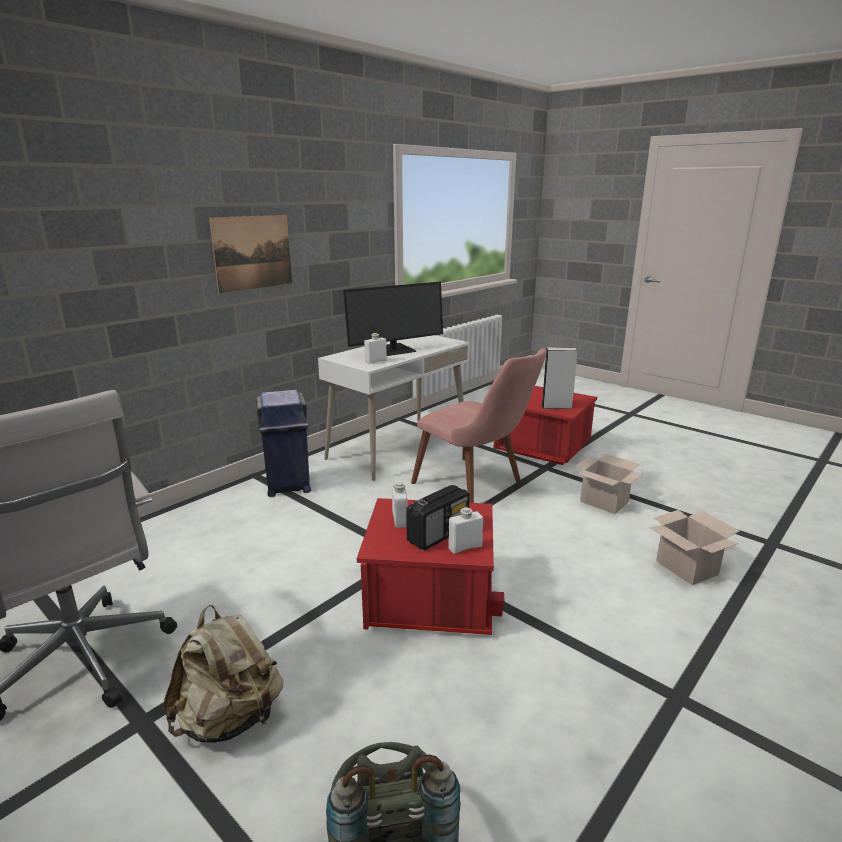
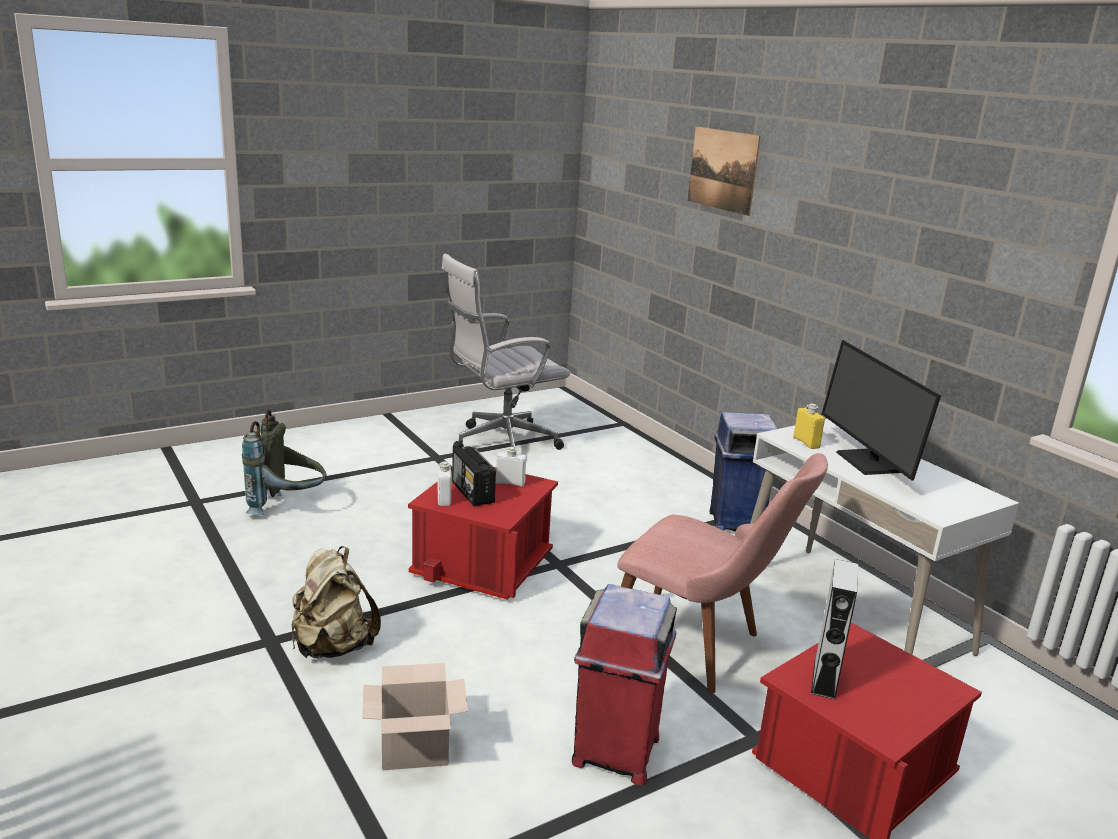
camera: 105 degrees right, 0 degrees up
beige backpack [163,605,283,743] -> beige backpack moved to [292,546,381,658]
picture [209,215,292,293] -> picture moved to [688,126,761,216]
white bottle [364,333,387,364] -> yellow bottle [793,404,825,449]
pink chair [411,348,547,503] -> pink chair turned 120 degrees counterclockwise [617,453,828,693]
cardboard box [575,454,643,514] -> red trash can [572,584,677,785]

